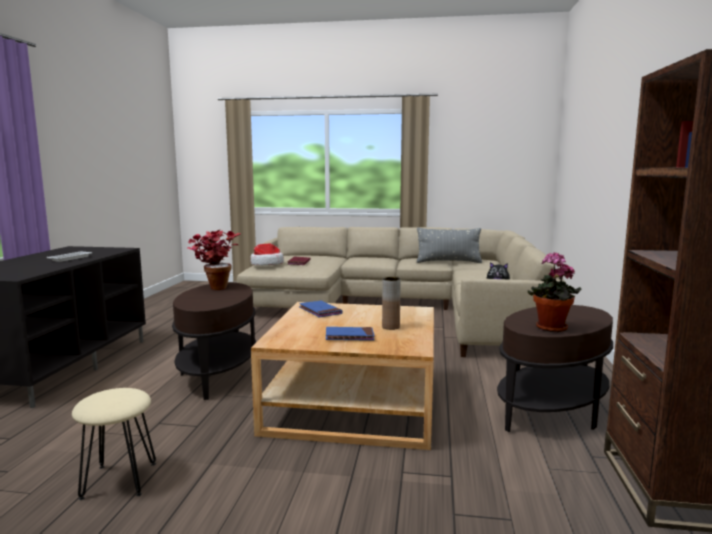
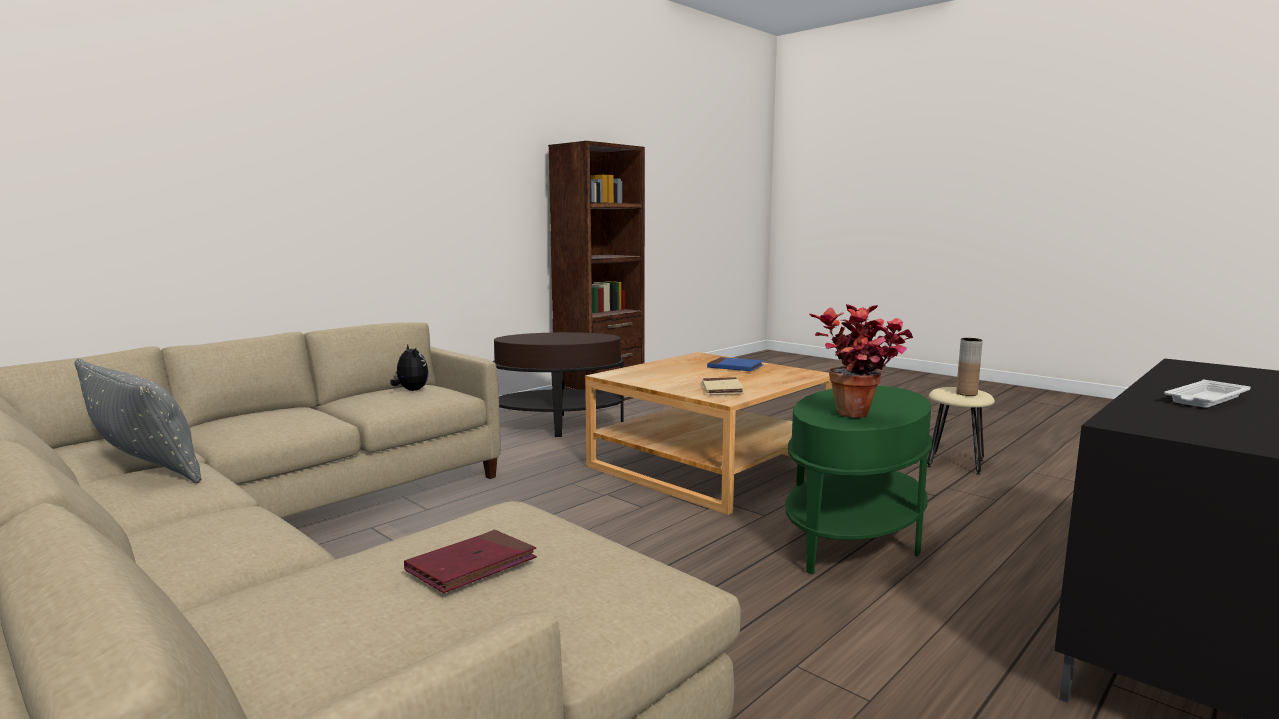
camera: 145 degrees left, 0 degrees up
brown side table [172,282,256,400] -> green side table [785,386,932,575]
hat [250,244,284,266] -> none
blue book [299,301,342,317] -> beige book [702,377,744,395]
brown vase [382,277,401,330] -> brown vase moved to [956,338,983,396]
potted plant [528,252,581,332] -> none

